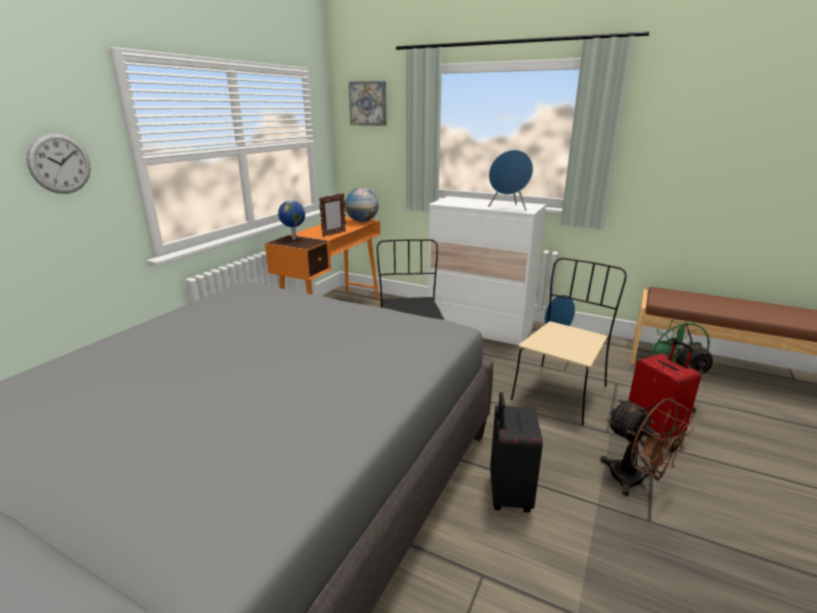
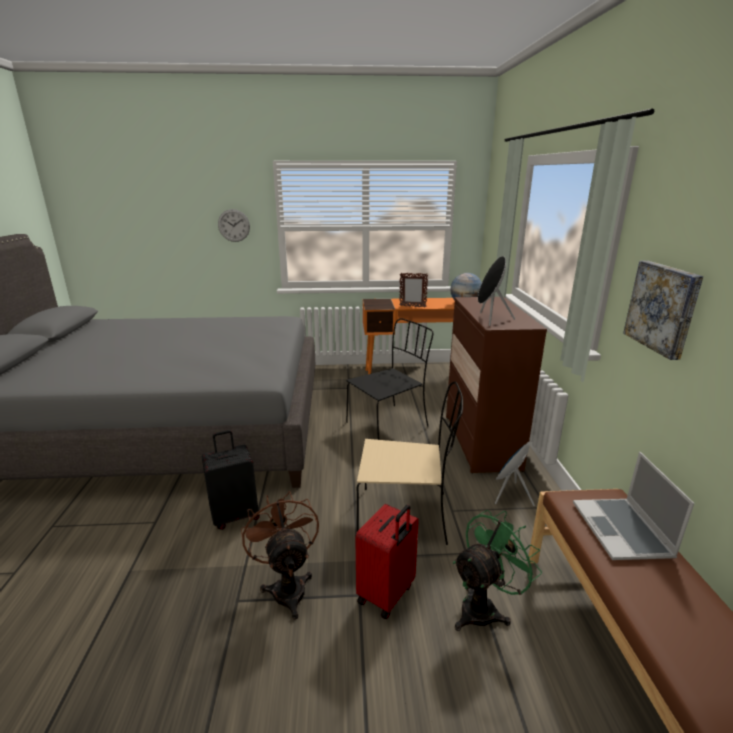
camera: 60 degrees right, 0 degrees up
globe [278,200,305,240] -> none
picture [349,81,387,126] -> picture moved to [623,261,704,360]
white dresser [428,196,546,345] -> brown dresser [446,297,547,474]
blue speaker [488,150,533,211] -> black speaker [478,256,515,326]
brown fan [600,398,695,497] -> brown fan turned 135 degrees clockwise [241,491,319,620]
none -> laptop [573,452,694,560]

